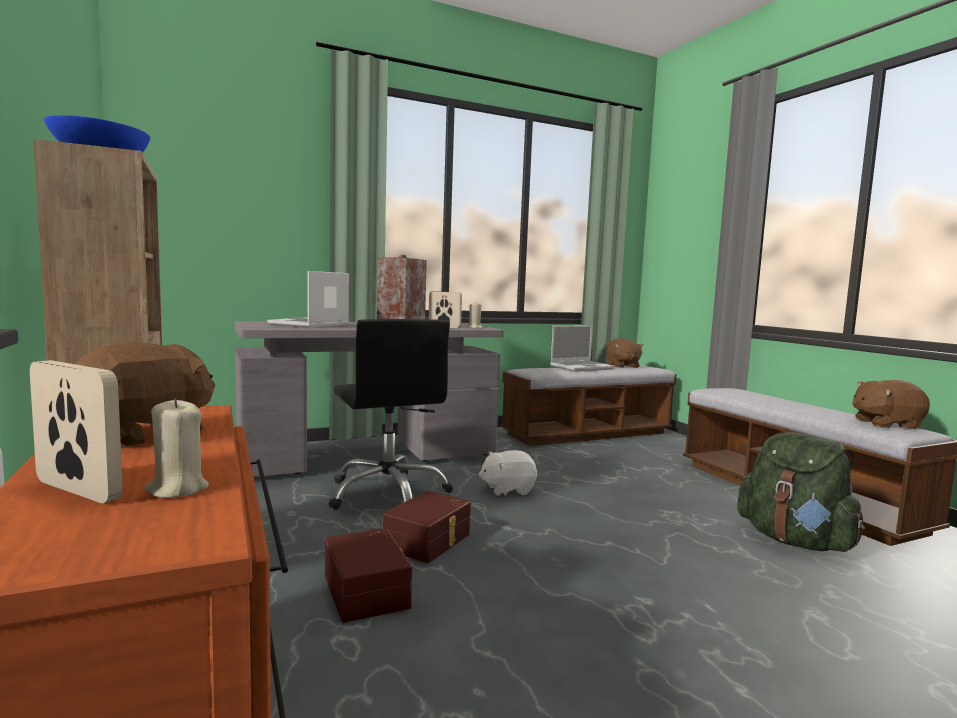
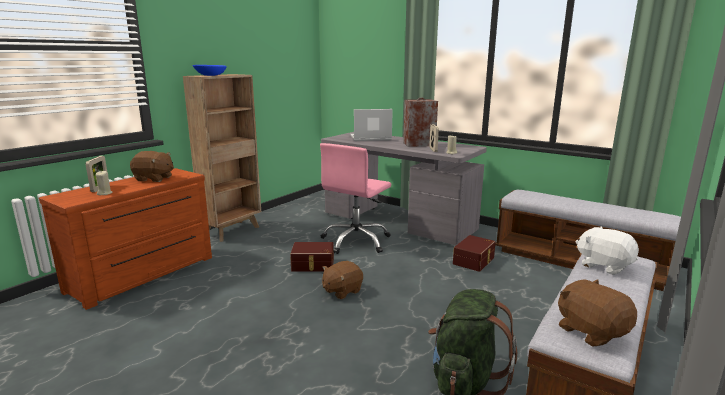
camera: 60 degrees right, 10 degrees up
brown storage box [325,528,412,623] -> brown storage box moved to [453,235,496,272]
black office chair [329,319,453,510] -> pink office chair [320,143,391,254]
white plush toy [478,450,537,496] -> white plush toy moved to [575,226,639,275]
laptop [550,325,615,372] -> none
brown plush toy [606,338,644,368] -> brown plush toy moved to [322,261,363,299]

